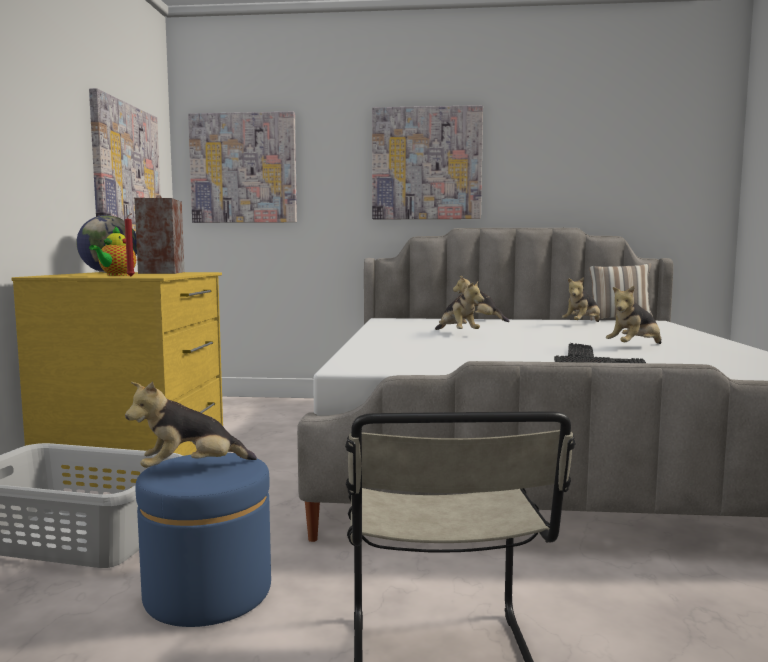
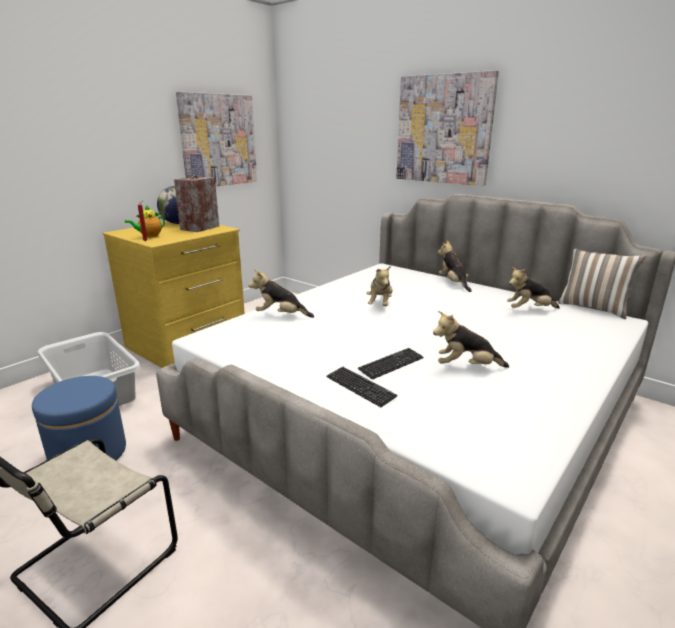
camera: 35 degrees right, 15 degrees up
plush toy [125,382,257,468] -> plush toy moved to [249,269,314,318]
picture [188,112,297,223] -> none

